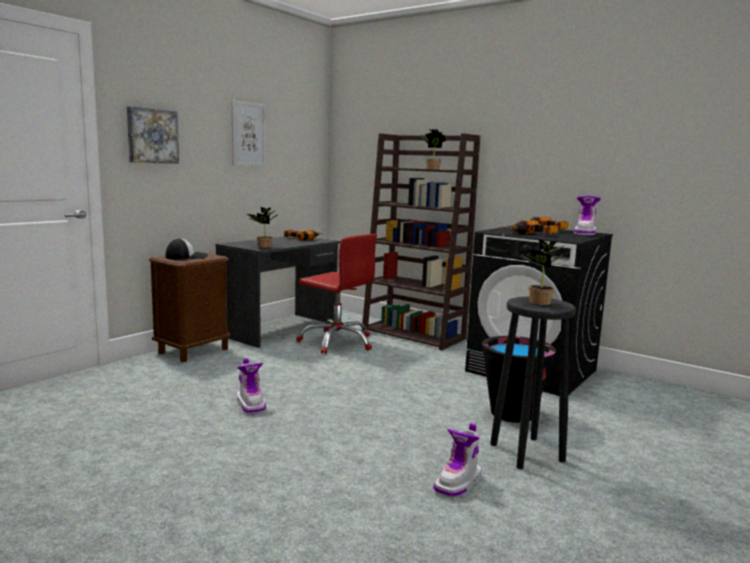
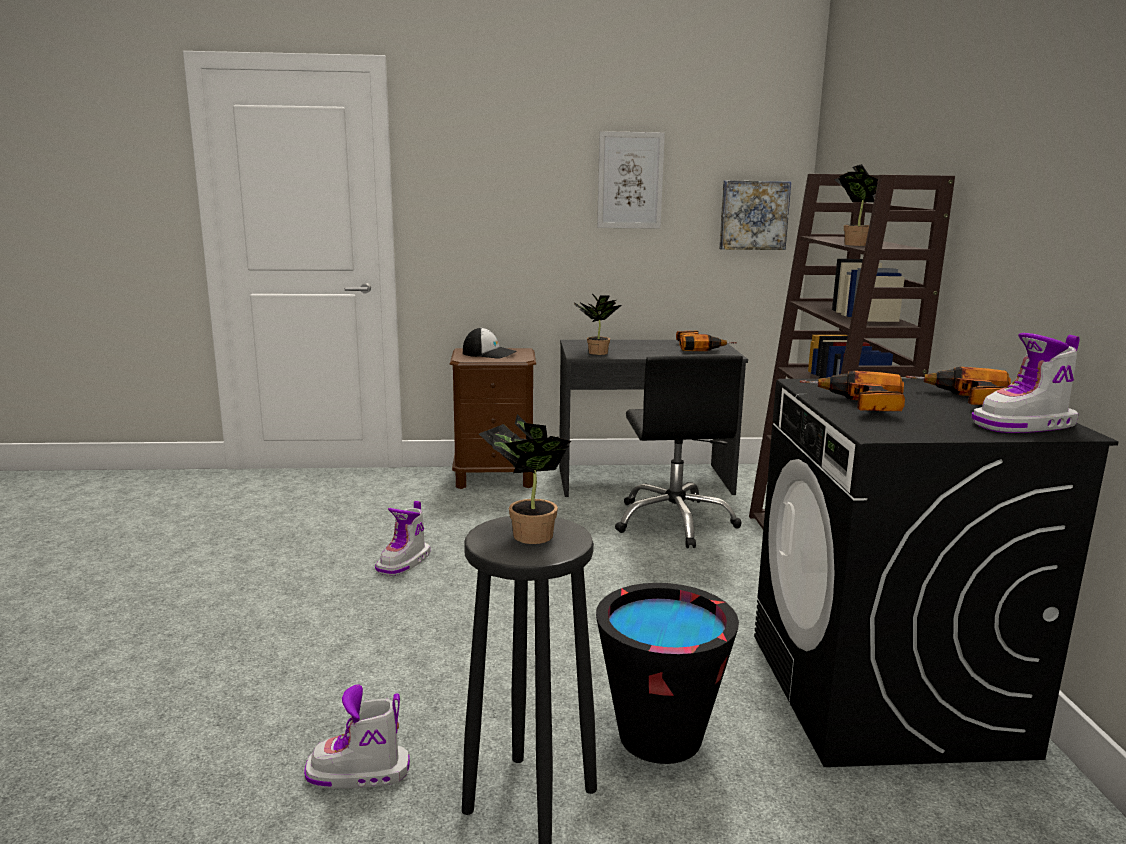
camera: 50 degrees right, 5 degrees up
picture [127,106,179,164] -> picture moved to [719,180,791,250]
red office chair [296,234,377,354] -> black office chair [615,354,743,548]

